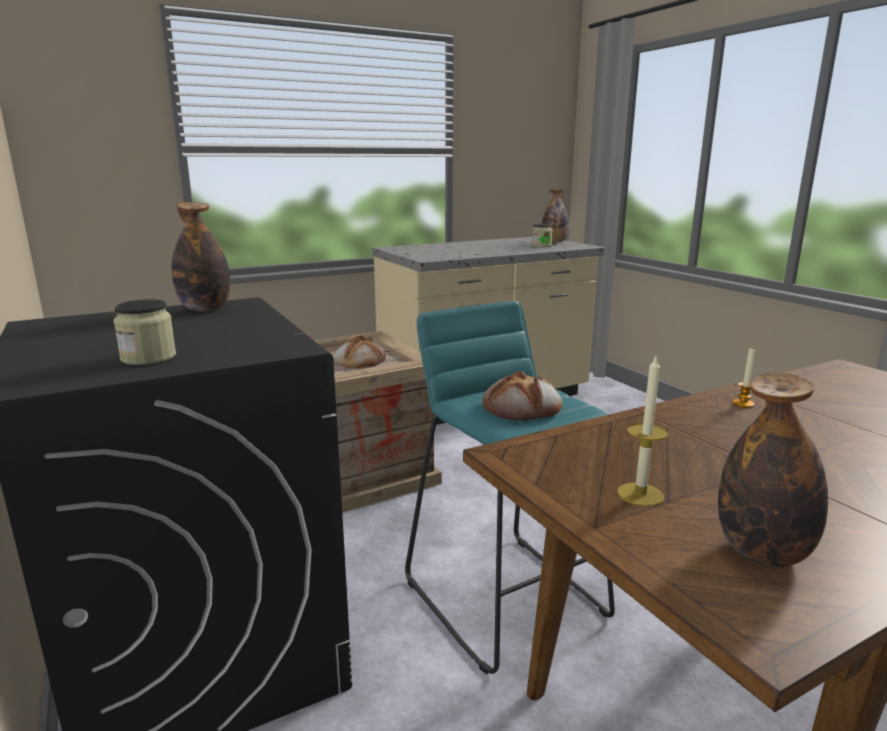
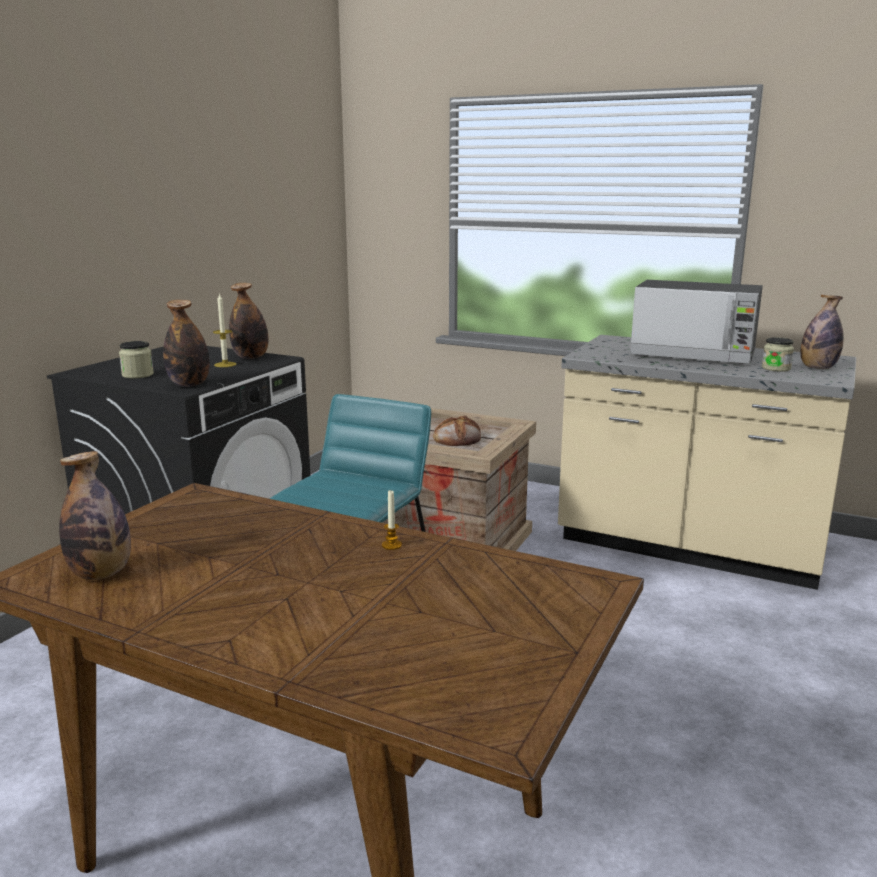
camera: 55 degrees right, 0 degrees up
bread [483,371,562,421] -> none
candle [617,357,668,507] -> candle moved to [213,293,237,367]
none -> bottle [163,300,210,387]
none -> microwave [630,280,763,364]

